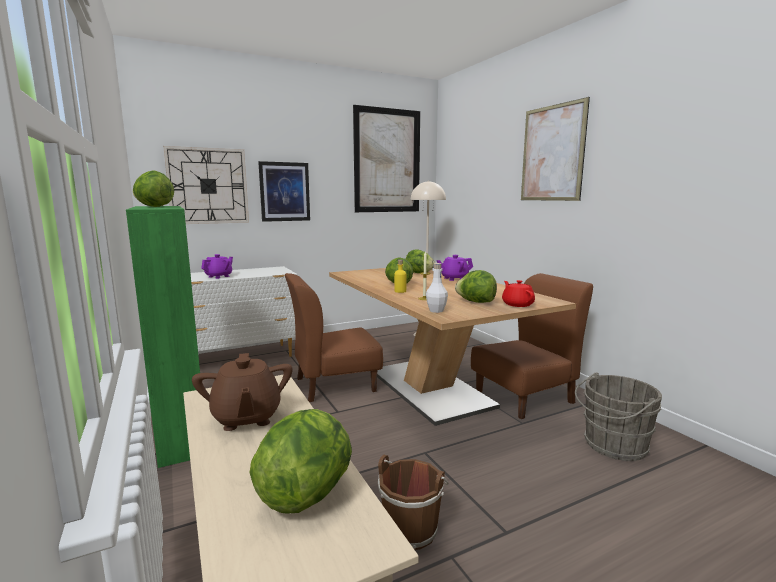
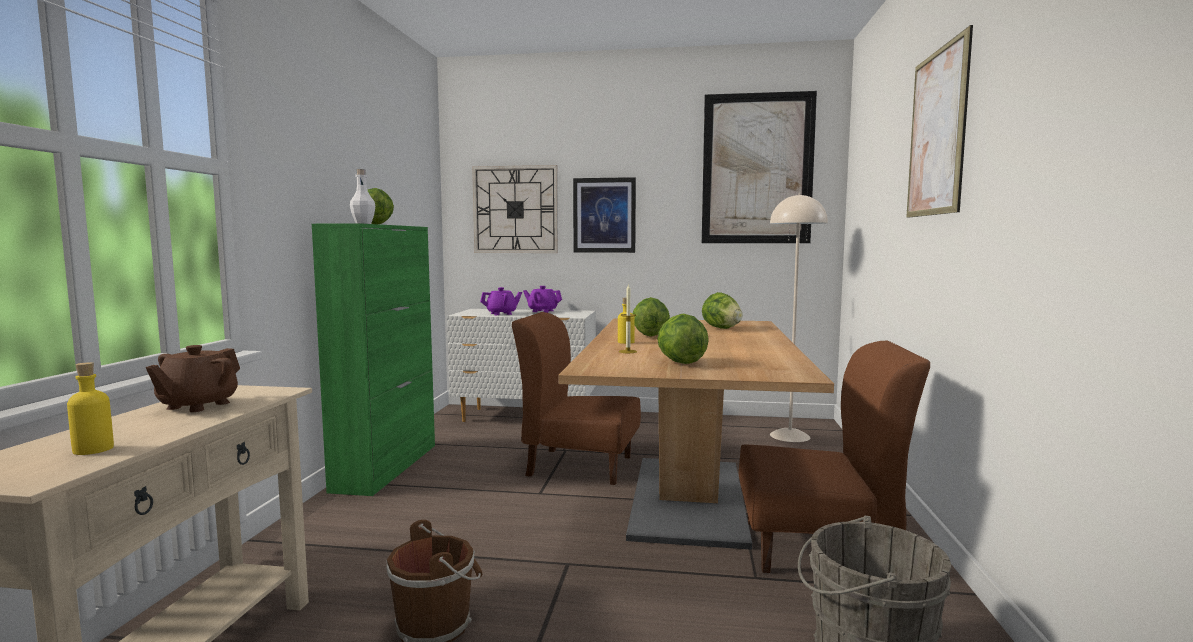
camera: 35 degrees right, 5 degrees down
lettuce [249,409,352,513] -> yellow bottle [67,362,114,455]
white bottle [426,263,448,313] -> white bottle moved to [350,169,375,224]
purple teapot [437,255,473,281] -> purple teapot moved to [523,286,562,313]
red teapot [502,280,535,307] -> none

